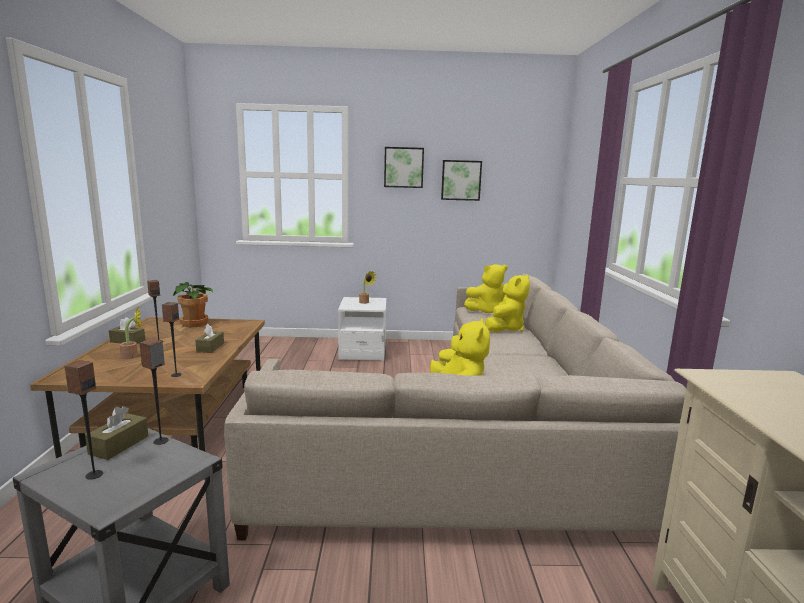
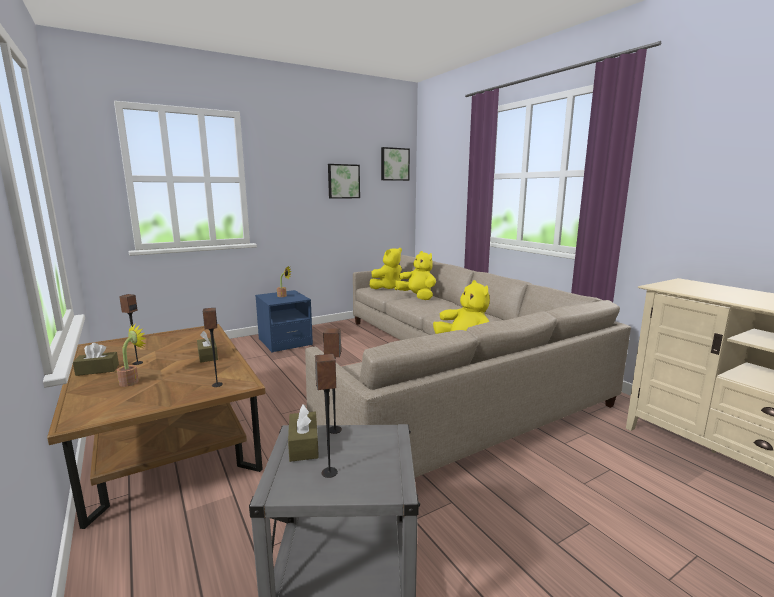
camera: 30 degrees left, 0 degrees up
potted plant [173,282,213,327] -> none
white nightstand [338,297,387,361] -> blue nightstand [255,290,313,353]
picture [384,147,424,188] -> picture moved to [381,147,410,181]
yellow plush toy [485,274,530,332] -> yellow plush toy turned 45 degrees counterclockwise [395,251,436,300]

